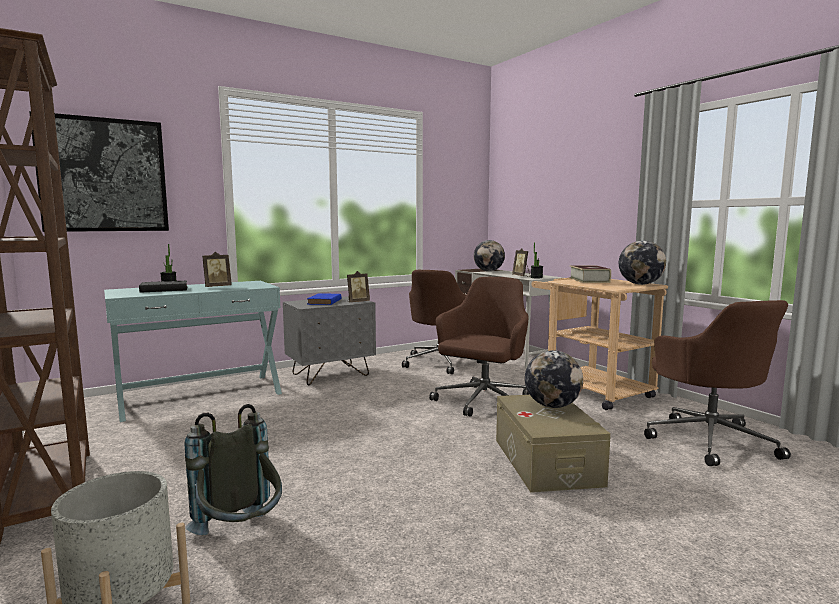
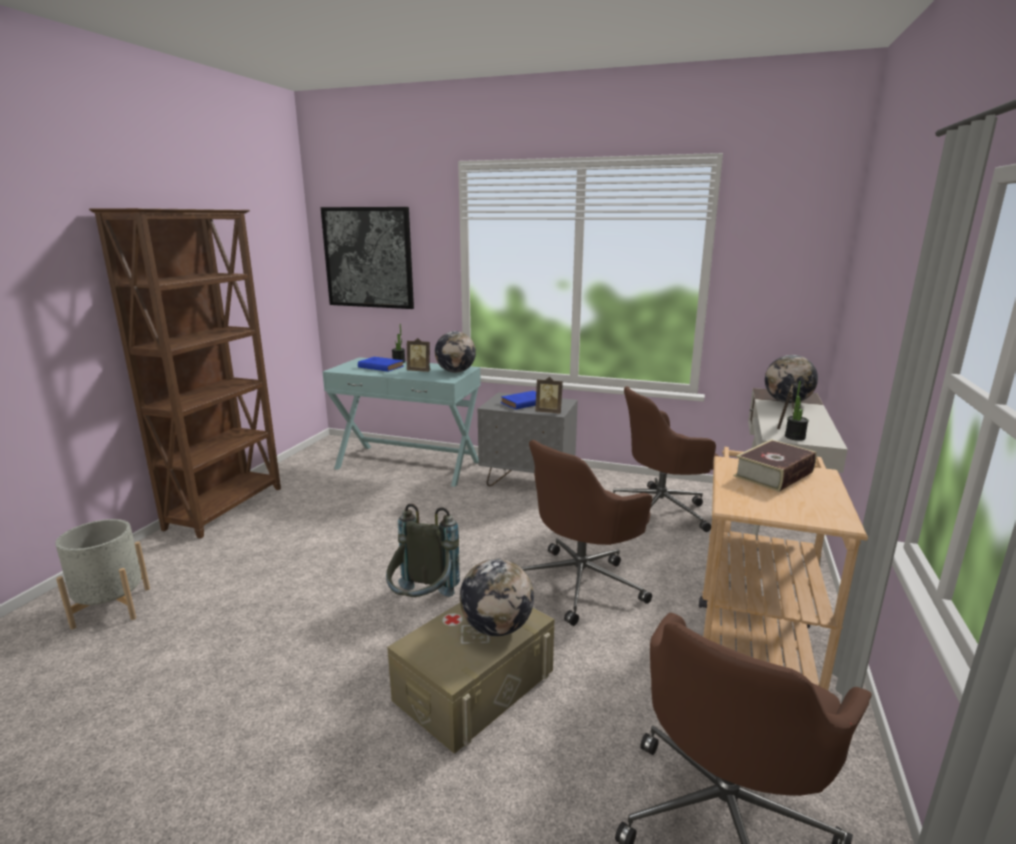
camera: 50 degrees right, 10 degrees up
black book [139,281,187,293] -> blue book [358,357,404,372]
grey backpack [184,404,282,535] -> grey backpack moved to [386,504,460,597]
brown office chair [429,277,530,417] -> brown office chair turned 150 degrees clockwise [521,440,652,626]
globe [619,241,666,285] -> globe moved to [435,331,476,373]

